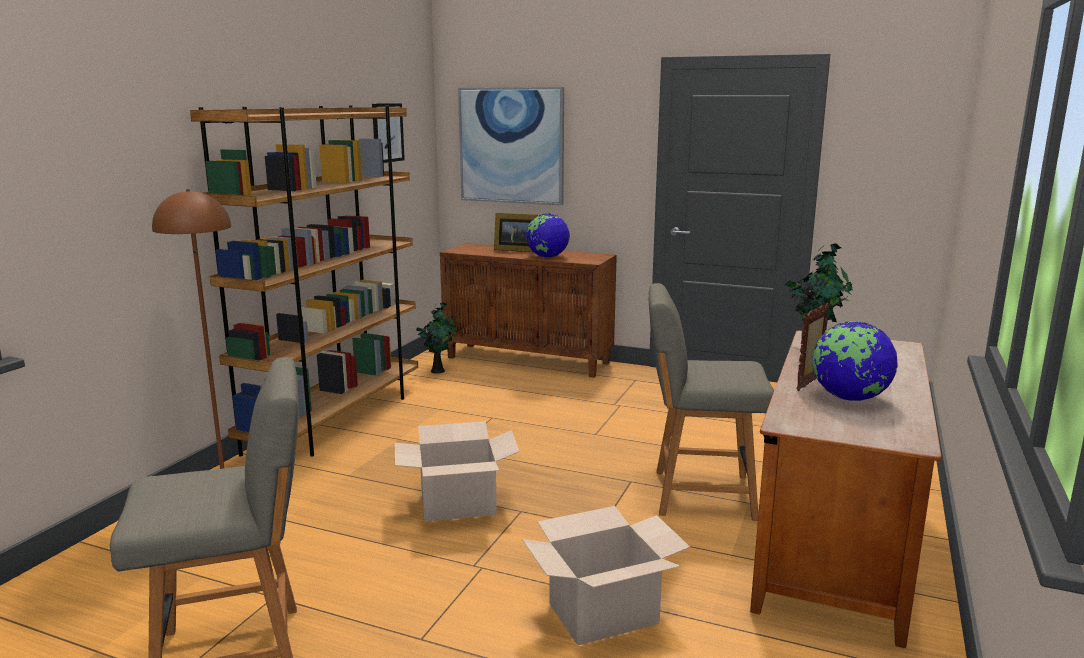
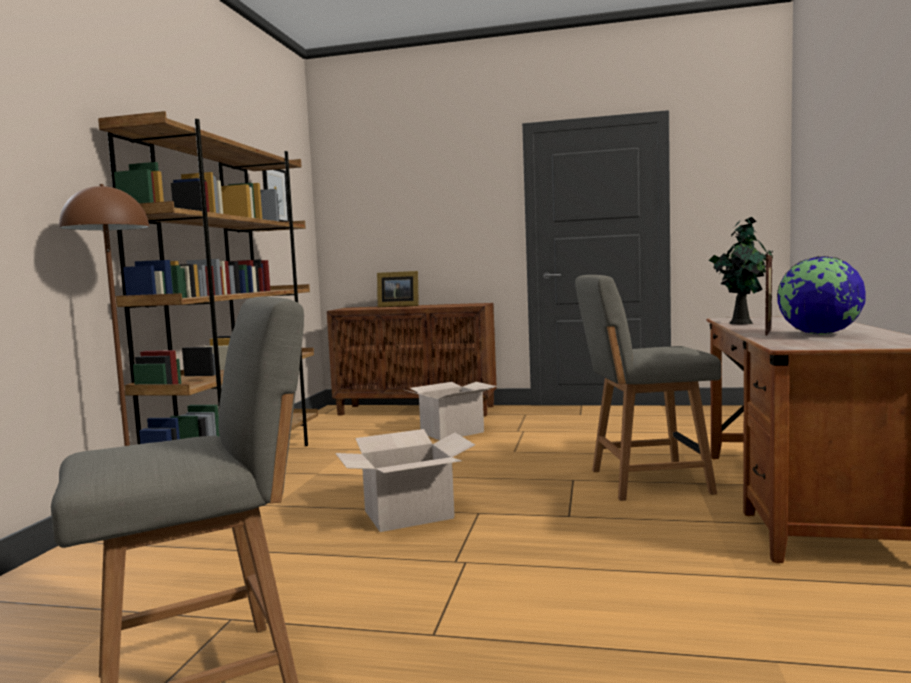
camera: 10 degrees left, 10 degrees down
potted plant [416,302,457,374] -> none
picture [458,87,564,205] -> none
cardboard box [522,506,690,645] -> cardboard box moved to [405,382,496,440]
globe [526,214,570,257] -> none

